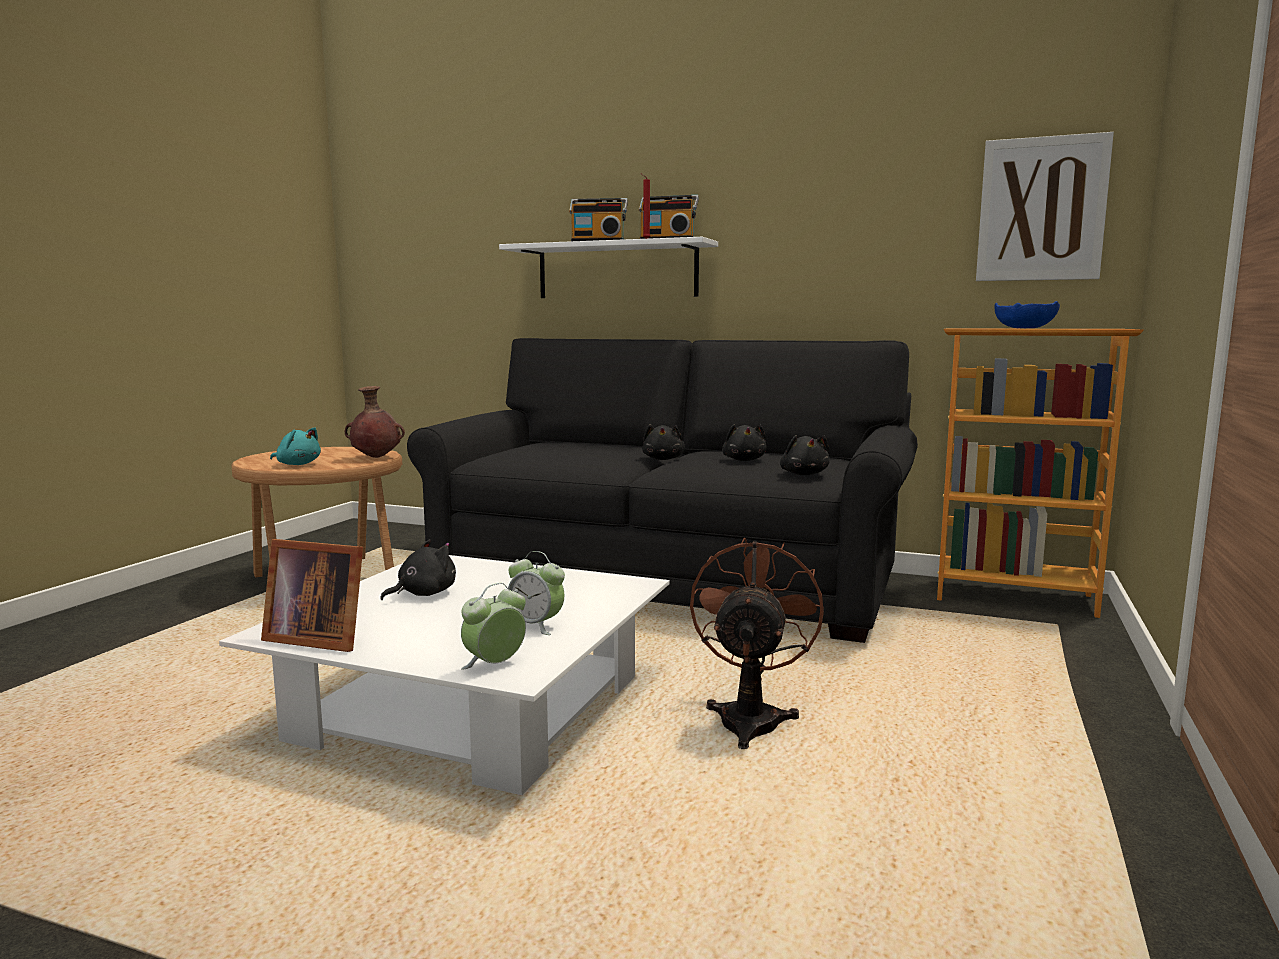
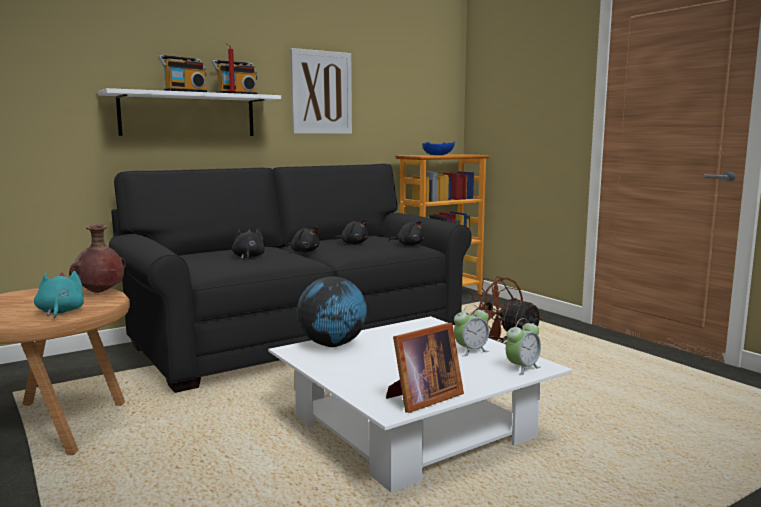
camera: 55 degrees left, 0 degrees up
turquoise plush toy [270,427,321,465] -> turquoise plush toy turned 75 degrees counterclockwise [34,271,84,318]
black plush toy [380,539,456,600] -> black plush toy moved to [232,229,265,260]
alarm clock [461,583,526,670] -> alarm clock turned 120 degrees counterclockwise [506,318,541,375]
picture [976,132,1114,281] -> picture moved to [290,48,352,134]
none -> globe [297,276,367,347]

